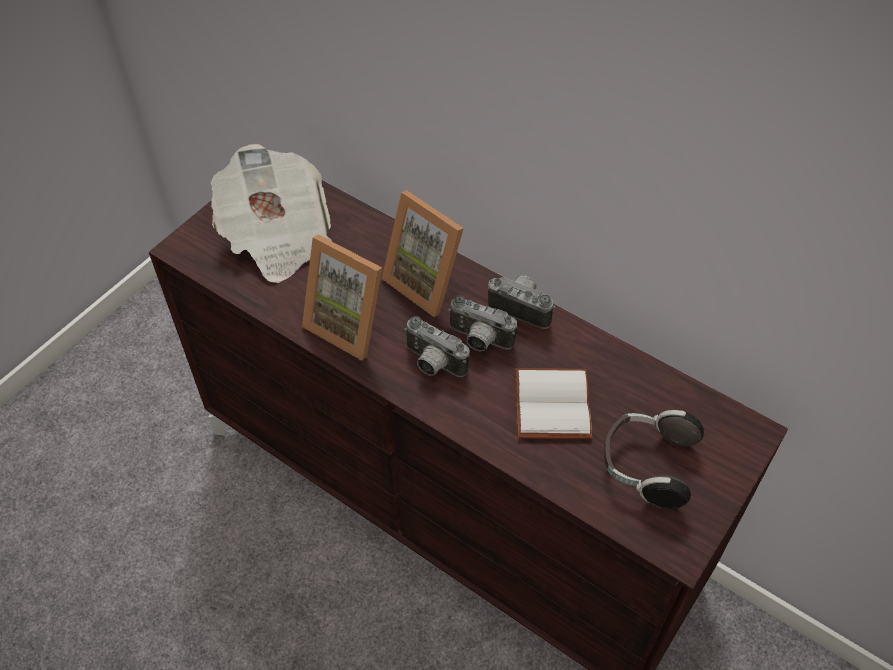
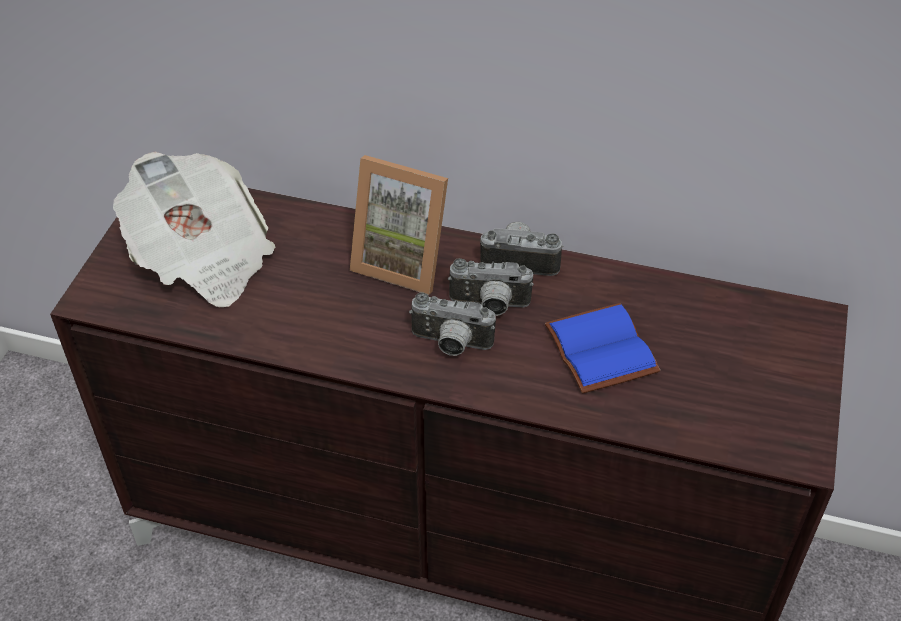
camera: 20 degrees left, 5 degrees down
picture frame [302,235,382,360] -> none
white book [515,368,593,439] -> blue book [545,303,661,394]
headphones [604,410,704,509] -> none

